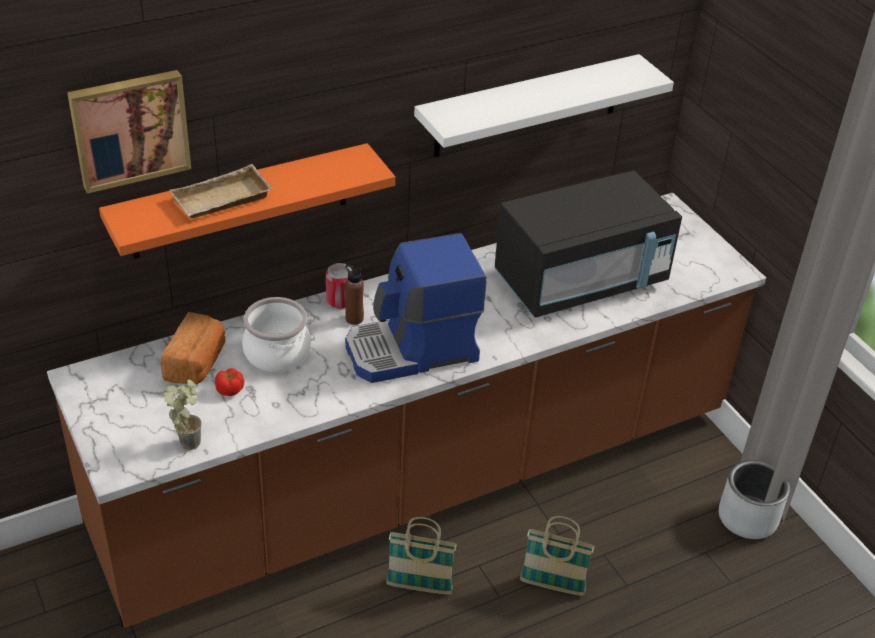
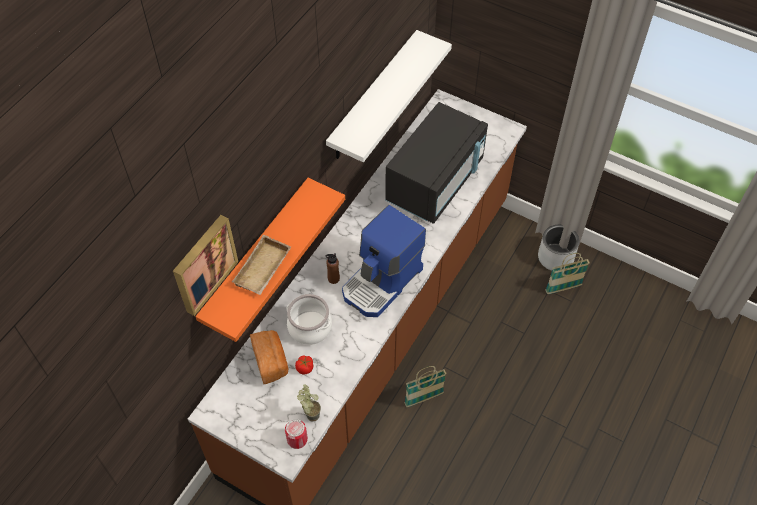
camera: 30 degrees left, 15 degrees up
can [326,263,352,310] -> can moved to [285,419,308,449]
basket [520,516,595,596] -> basket moved to [545,253,590,294]

